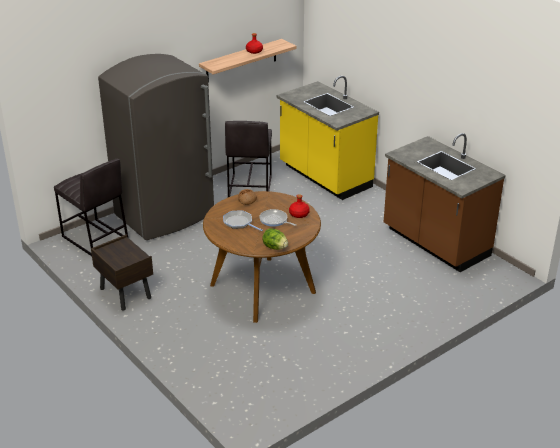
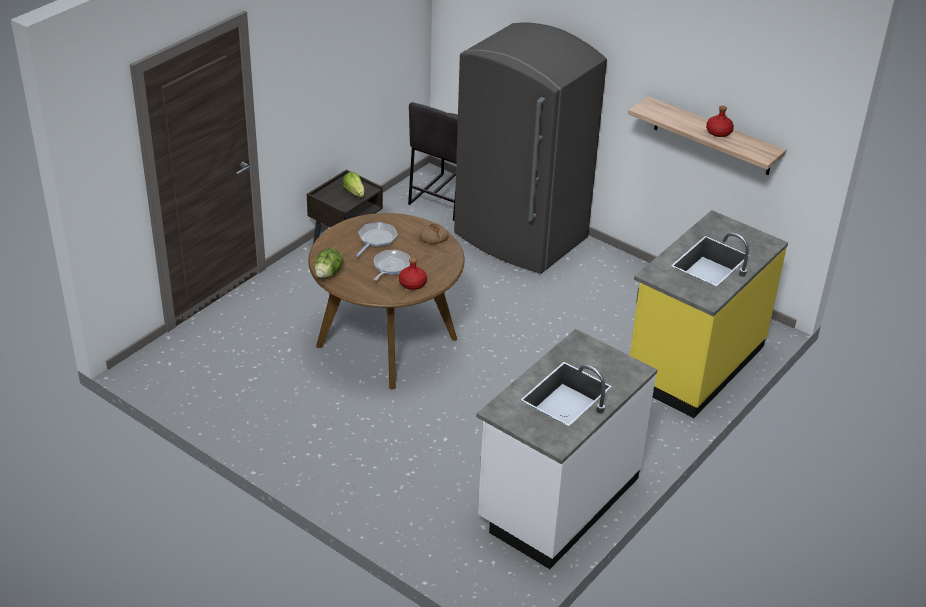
camera: 75 degrees right, 5 degrees up
grey stool [225,121,272,197] -> none
brown counter [384,133,506,272] -> white counter [477,329,658,569]
none -> lettuce [343,172,365,197]

